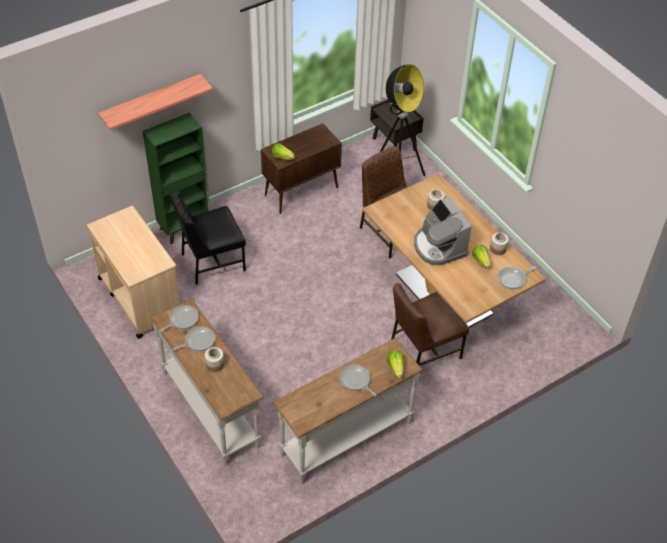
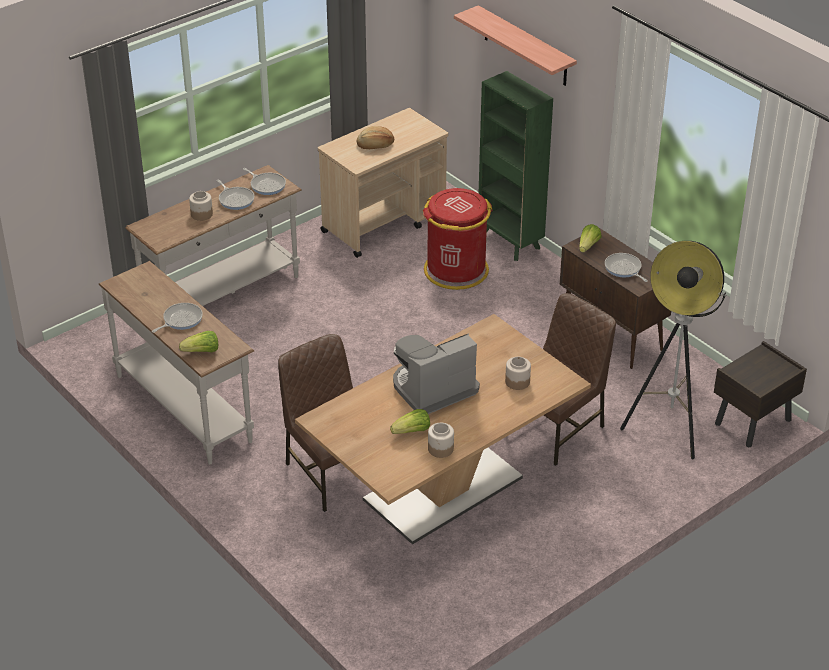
camera: 85 degrees right, 10 degrees down
black chair [170,192,246,285] -> red trash can [423,188,492,290]
frying pan [498,267,536,289] -> frying pan moved to [605,253,648,282]
none -> bread [357,126,394,149]

